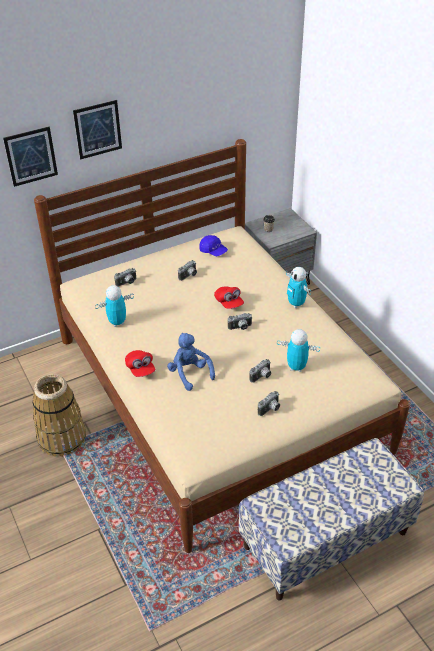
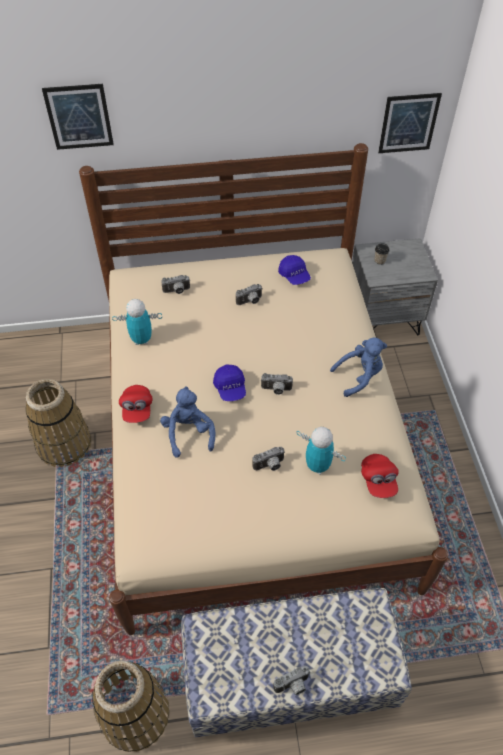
camera: 20 degrees right, 10 degrees up
picture [73,100,122,159] -> picture moved to [378,93,442,153]
red cap [214,286,244,309] -> red cap moved to [361,454,399,498]
camera [258,391,280,416] -> camera moved to [273,666,310,695]
toy robot [286,267,311,308] -> blue plush toy [330,337,387,397]
none -> basket [93,660,169,752]
none -> blue cap [213,365,246,401]

